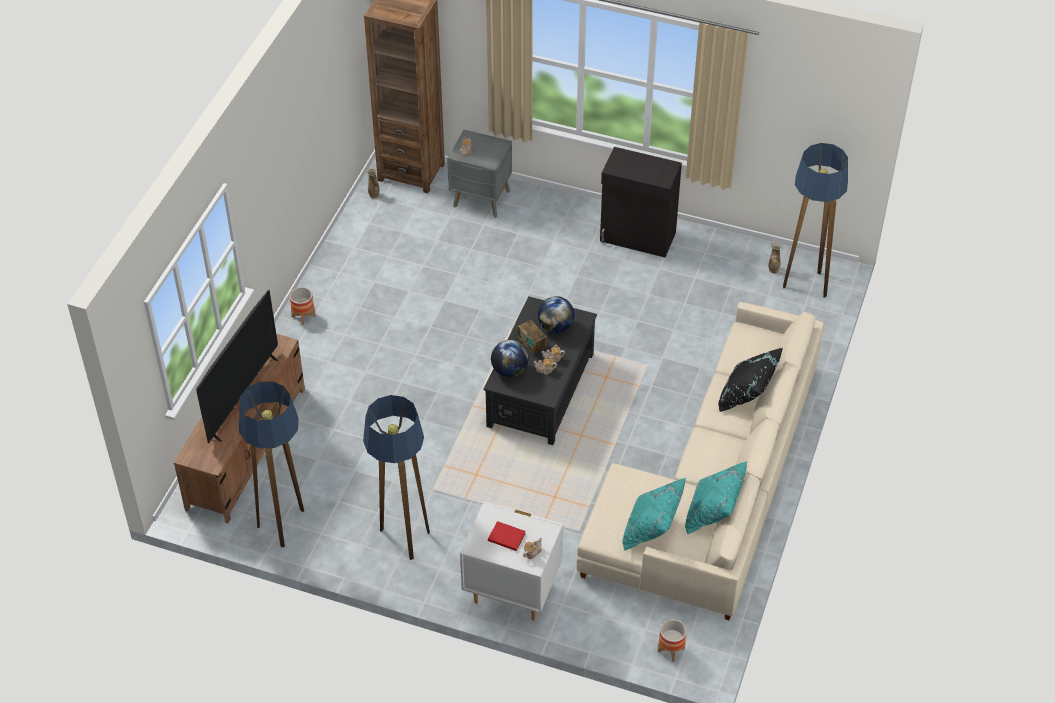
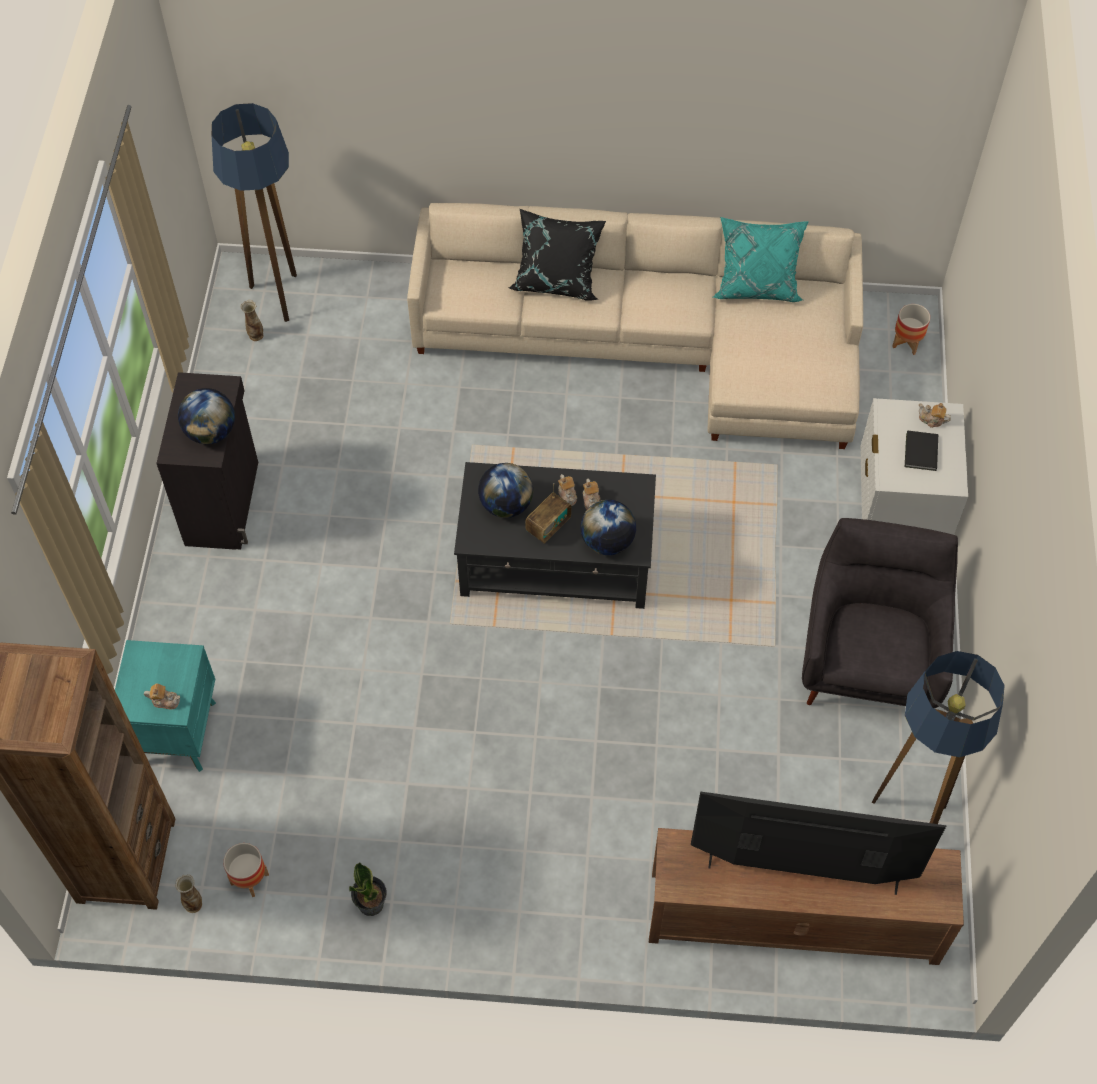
camera: 105 degrees left, 10 degrees up
planter [290,287,315,325] -> planter moved to [223,843,269,897]
floor lamp [363,395,430,560] -> grey armchair [802,518,958,708]
grey nightstand [447,130,512,218] -> turquoise nightstand [115,640,216,772]
red book [488,521,526,551] -> black book [905,430,938,471]
turquoise pillow [622,478,686,551] -> none
none -> globe [178,388,235,444]
none -> potted plant [349,862,387,916]

